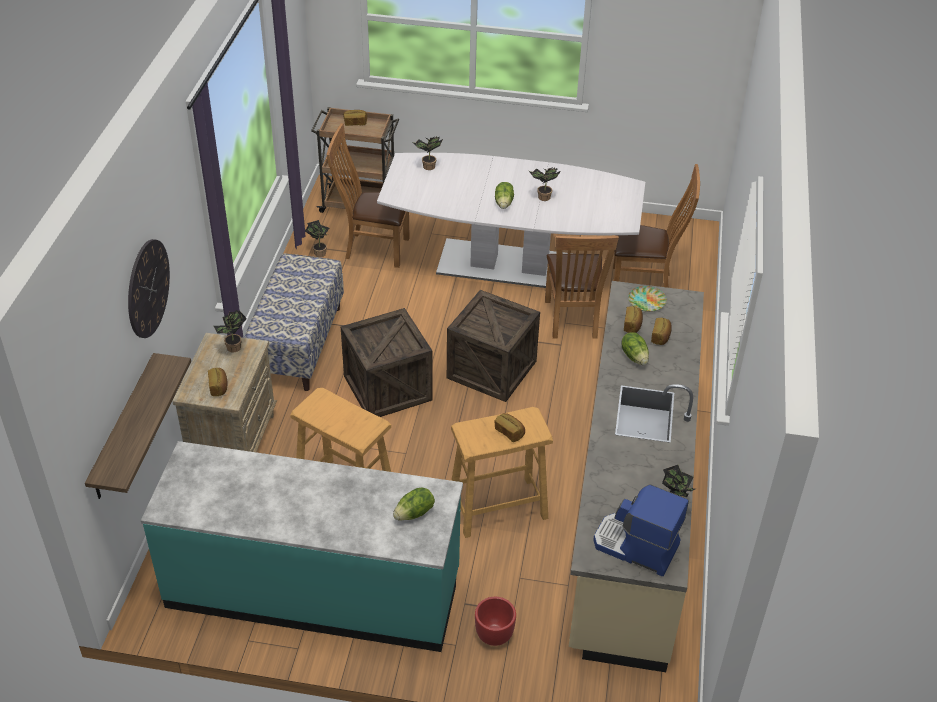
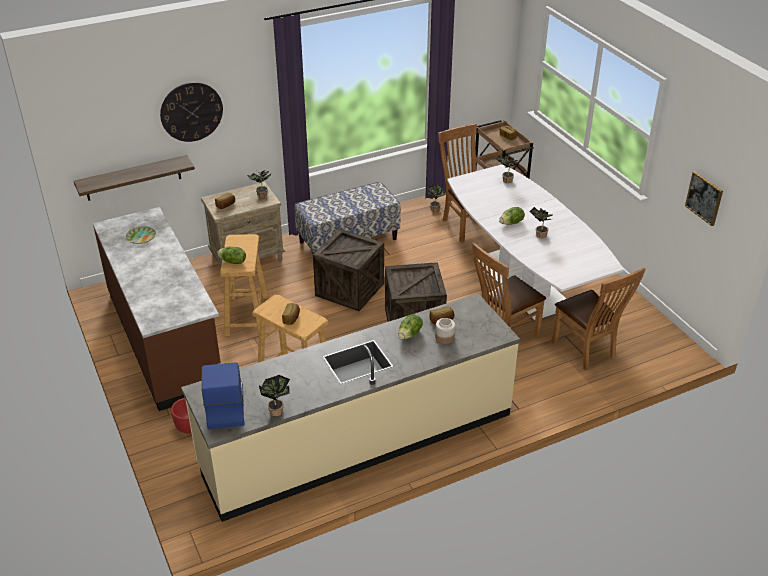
camera: 55 degrees right, 5 degrees down
turquoise counter [141,441,463,652] -> brown counter [93,207,221,411]
lettuce [393,488,435,521] -> lettuce moved to [217,246,246,264]
plate [628,286,667,312] -> plate moved to [126,226,156,244]
bread [651,318,672,345] -> jar [435,318,455,344]
none -> picture [685,171,723,226]

